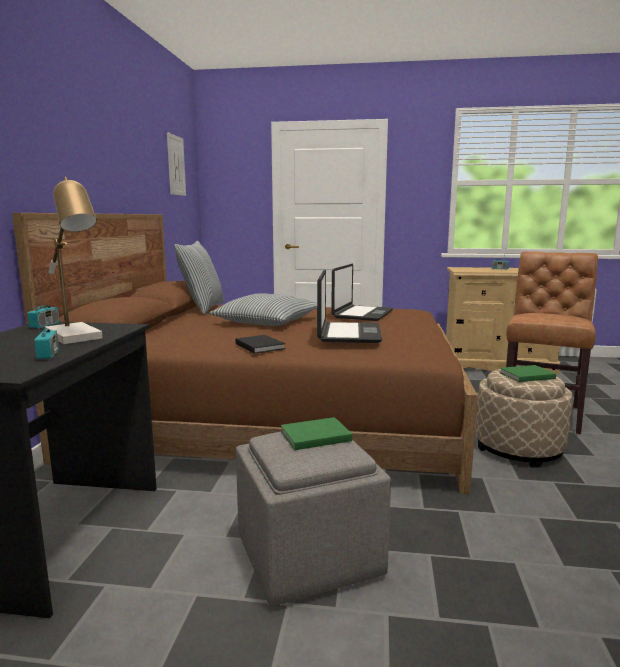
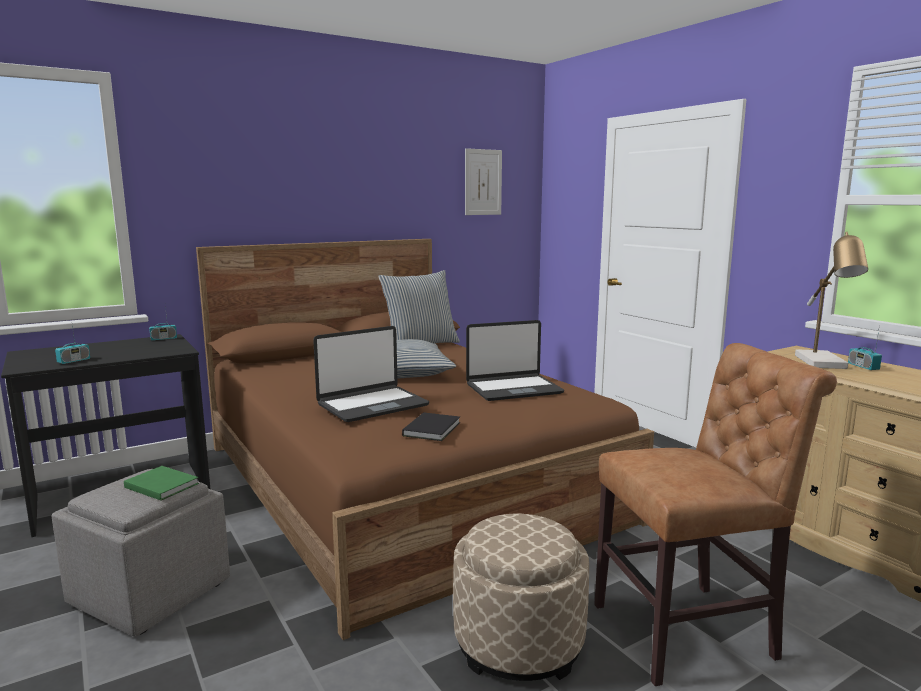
camera: 50 degrees right, 0 degrees up
table lamp [45,177,103,344] -> table lamp moved to [795,232,868,369]
black book [235,335,285,354] -> black book moved to [402,412,460,441]
green book [500,365,556,382] -> none

